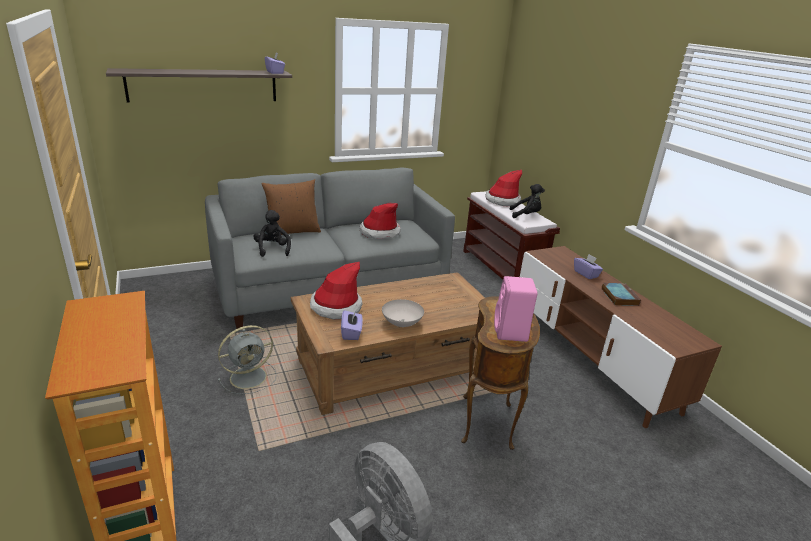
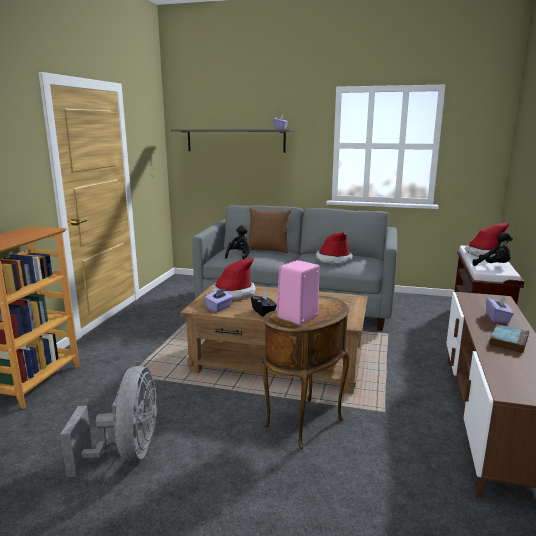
camera: 40 degrees right, 10 degrees down
grey fan [218,325,276,395] -> none
white bowl [382,299,424,327] -> black tissue box [251,291,277,316]

